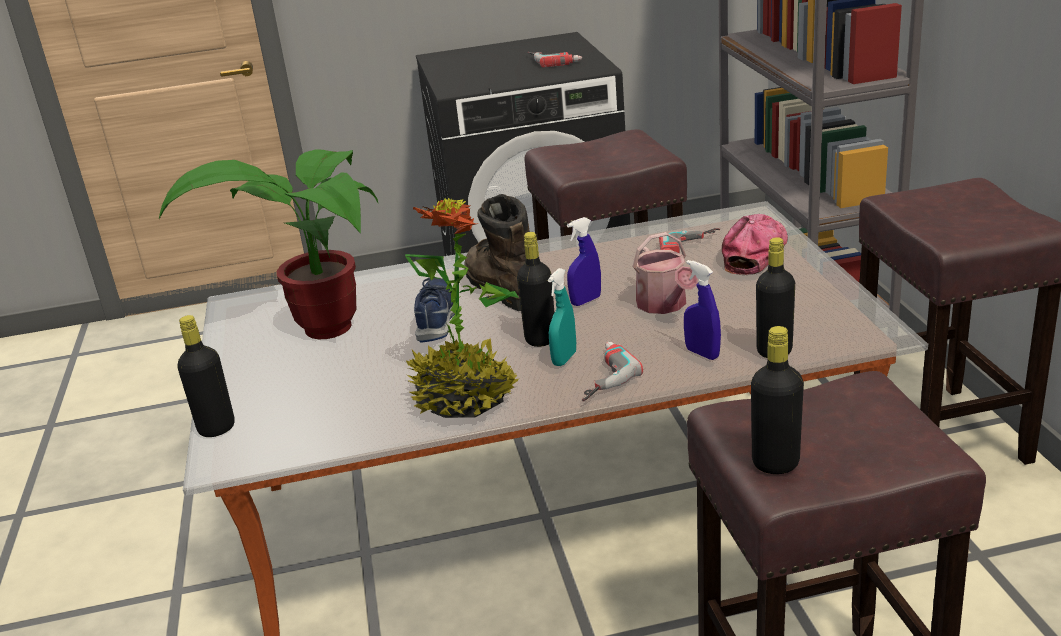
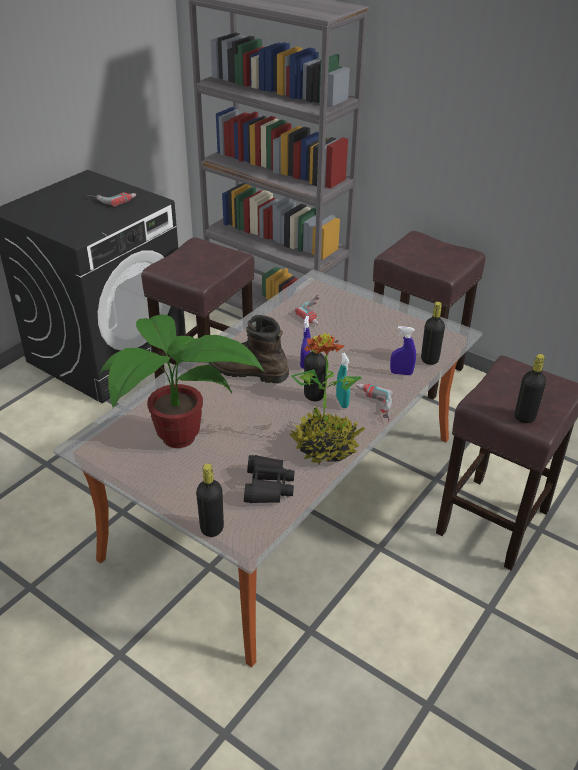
camera: 45 degrees left, 10 degrees up
blue shoe [414,278,455,343] -> none
watering can [632,232,698,314] -> none
cap [722,214,788,275] -> none
none -> black binoculars [244,455,295,503]

